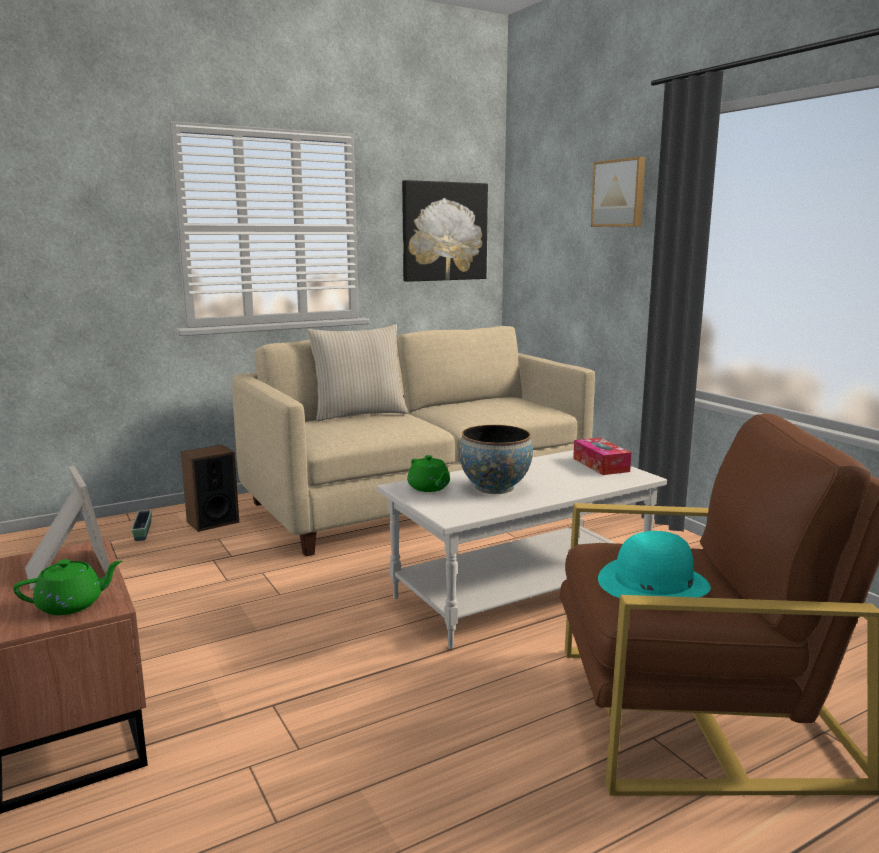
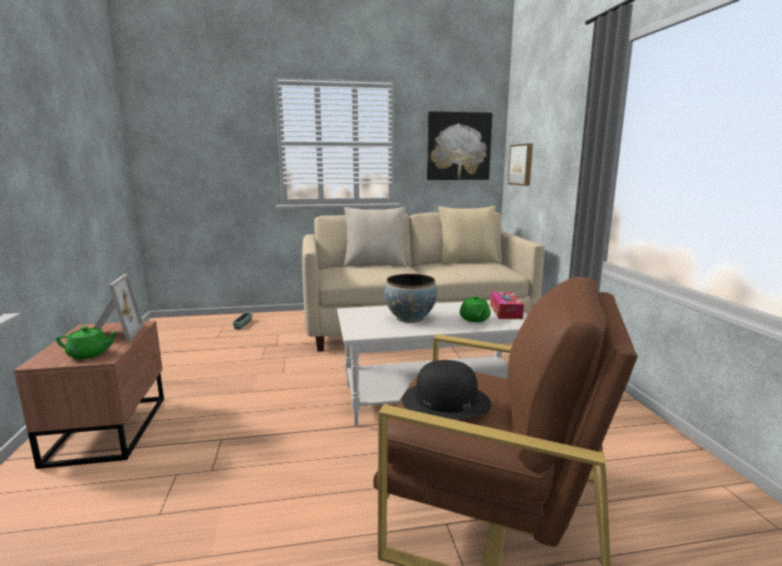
camera: 20 degrees right, 0 degrees up
speaker [181,445,239,532] -> none
green teapot [407,455,450,492] -> green teapot moved to [460,296,491,322]
picture [591,157,646,227] -> picture moved to [508,143,533,186]
turquoise hat [598,531,711,598] -> black hat [402,360,491,419]
none -> beige pillow [438,206,500,264]

